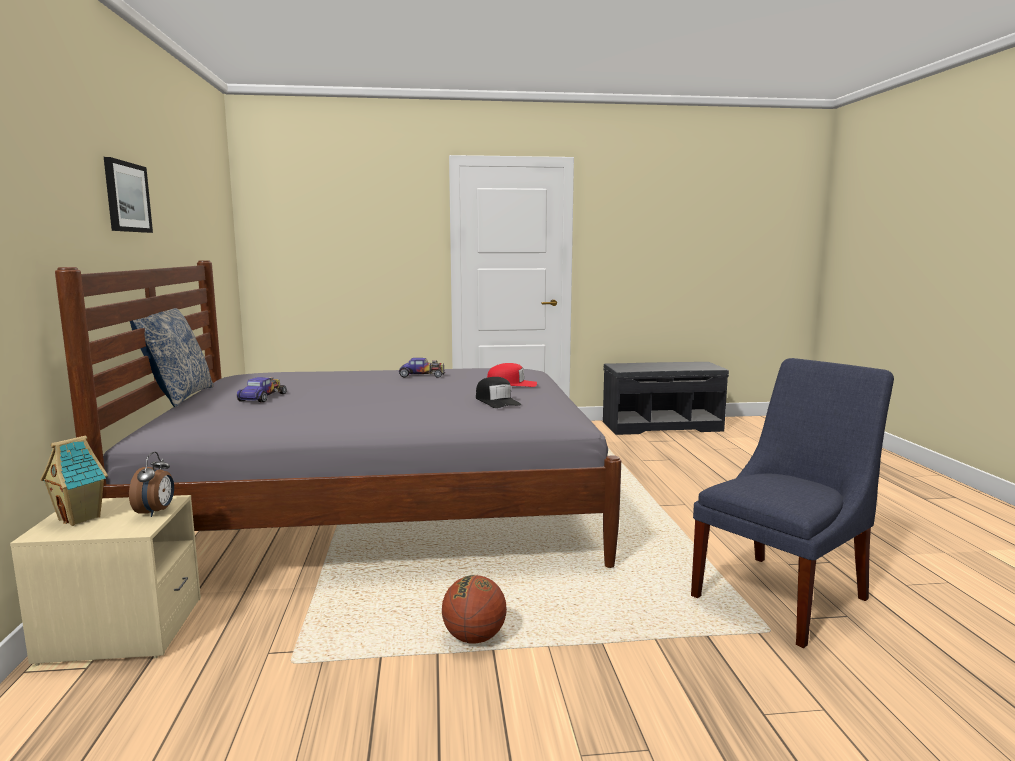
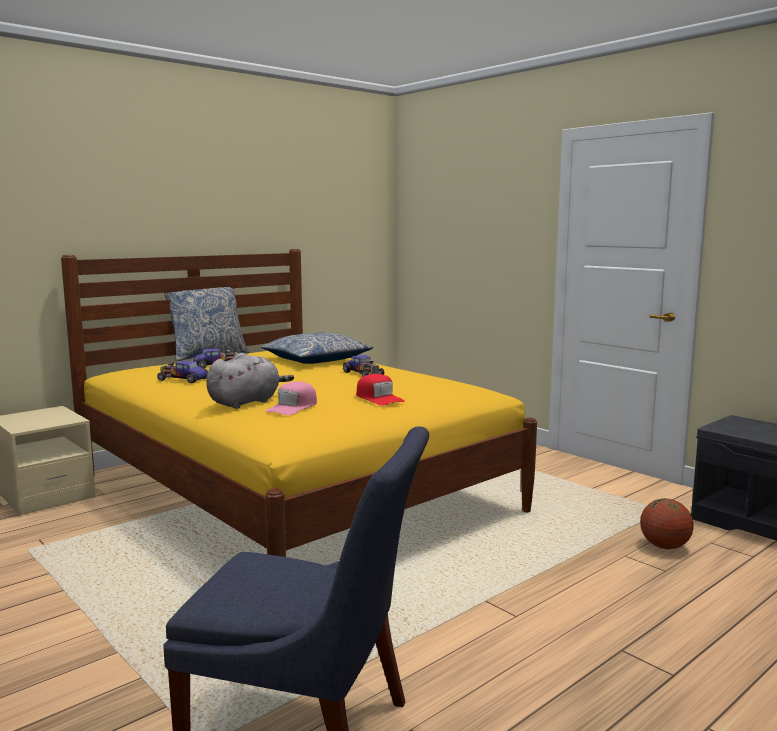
camera: 55 degrees right, 0 degrees up
toy house [40,436,108,526] -> none
grey bed [55,260,621,568] -> yellow bed [61,249,537,557]
picture [104,157,153,233] -> none
alarm clock [129,452,174,517] -> none
basketball [442,575,507,644] -> basketball moved to [640,498,694,549]
black cap [476,377,521,408] -> pink cap [265,382,317,415]
none -> toy car [157,361,208,383]
none -> grey plush toy [207,353,294,409]
none -> pillow [261,332,373,364]

